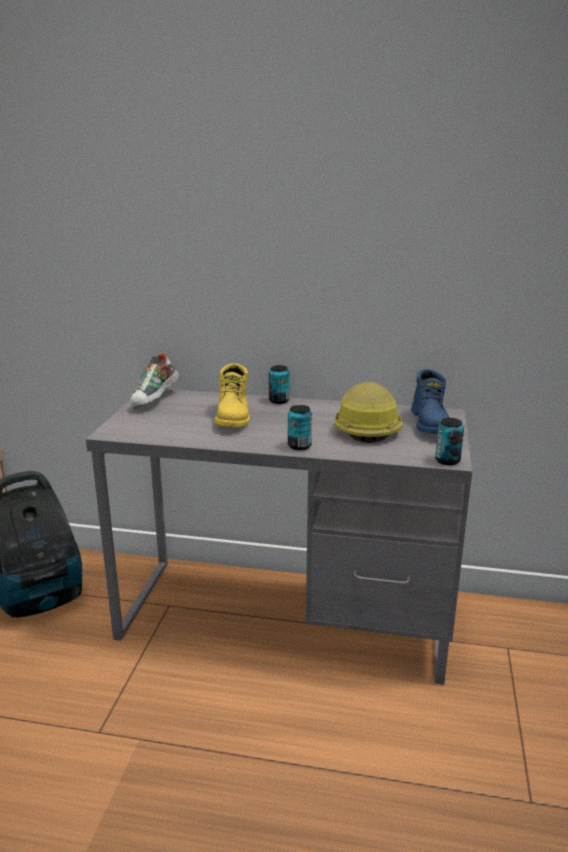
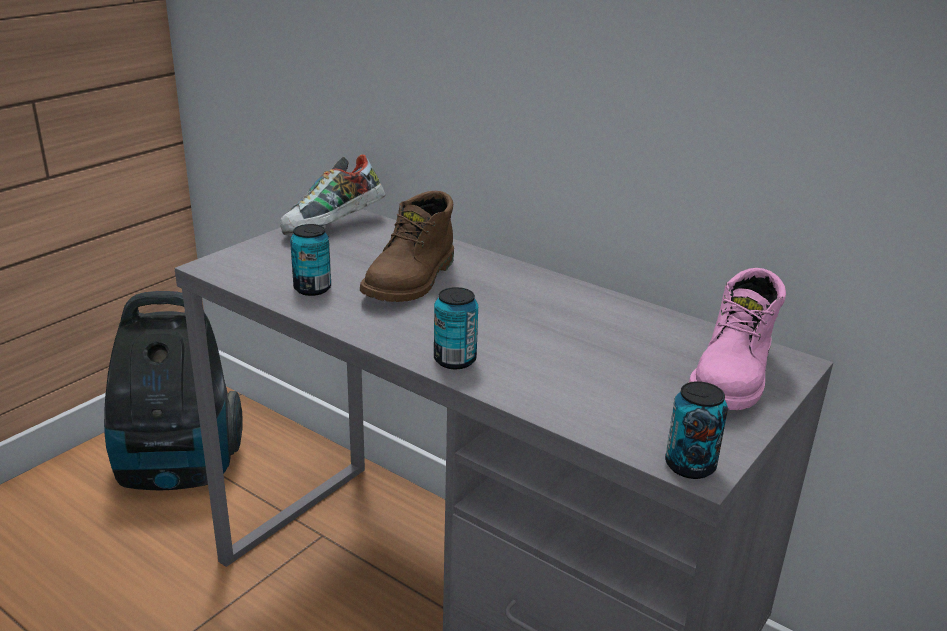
camera: 25 degrees right, 5 degrees up
yellow boot [215,363,250,427] -> brown boot [360,191,454,302]
can [269,365,289,404] -> can moved to [290,224,331,296]
hard hat [334,382,403,443] -> none
blue boot [411,369,450,434] -> pink boot [689,268,786,410]

